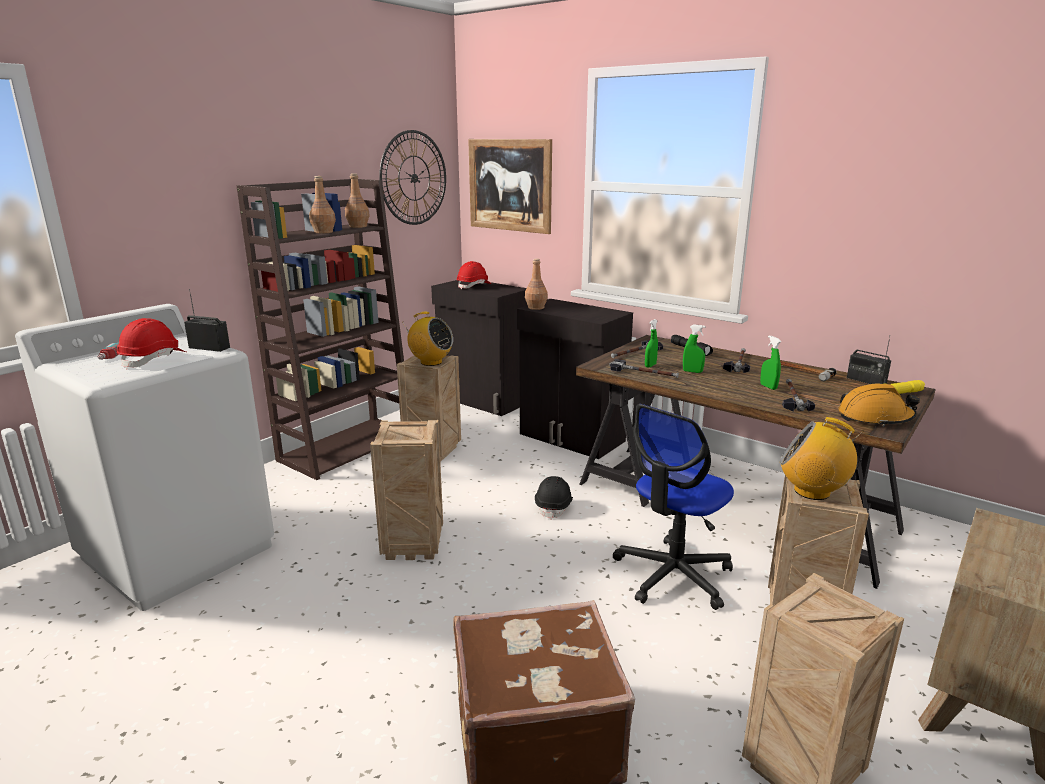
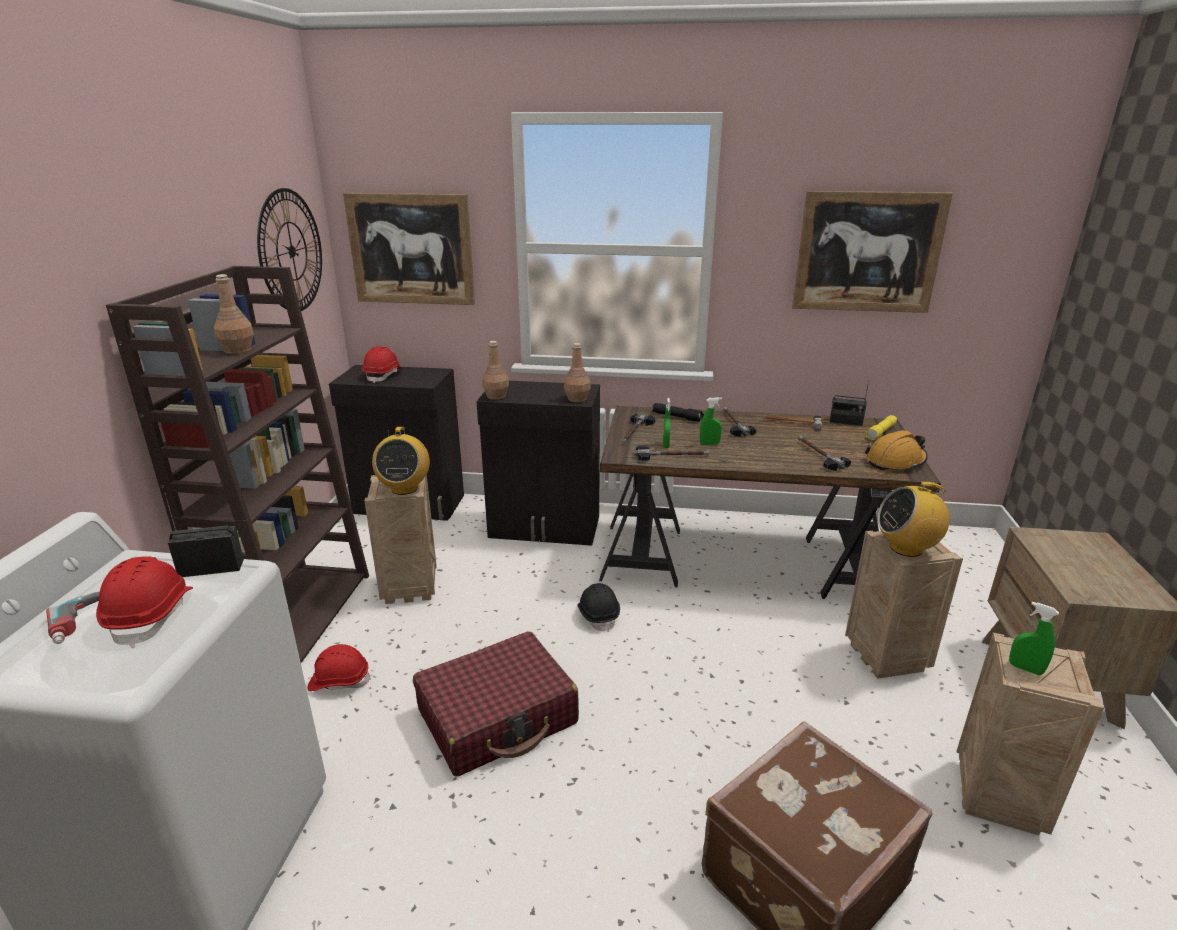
camera: 30 degrees left, 5 degrees up
brown bottle [345,173,370,228] -> brown bottle moved to [564,343,591,402]
crate [370,420,443,560] -> red suitcase [413,631,579,776]
radio [403,312,453,366] -> radio turned 90 degrees clockwise [372,427,430,495]
office chair [613,404,734,610] -> none
green spray bottle [760,335,781,390] -> green spray bottle moved to [1009,602,1059,675]
none -> red hard hat [307,644,371,691]
none -> picture [792,191,953,313]

